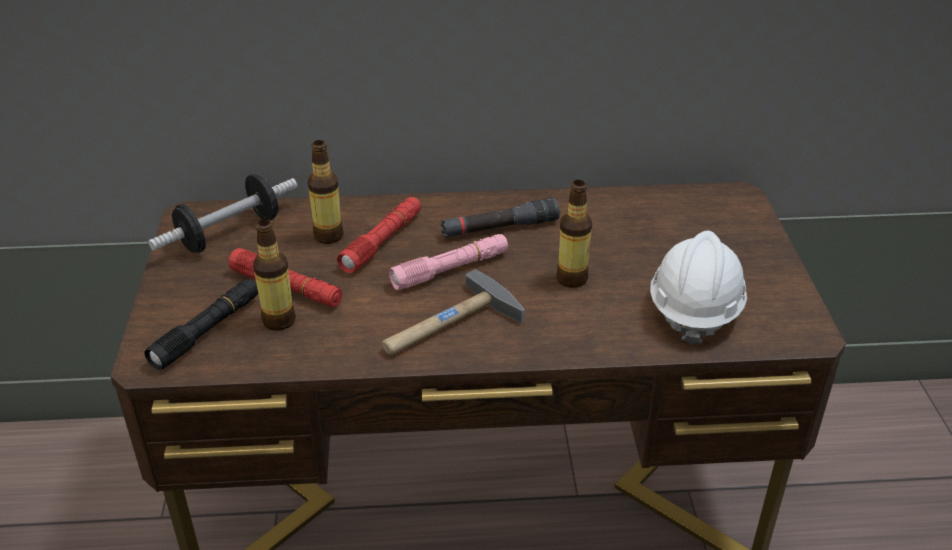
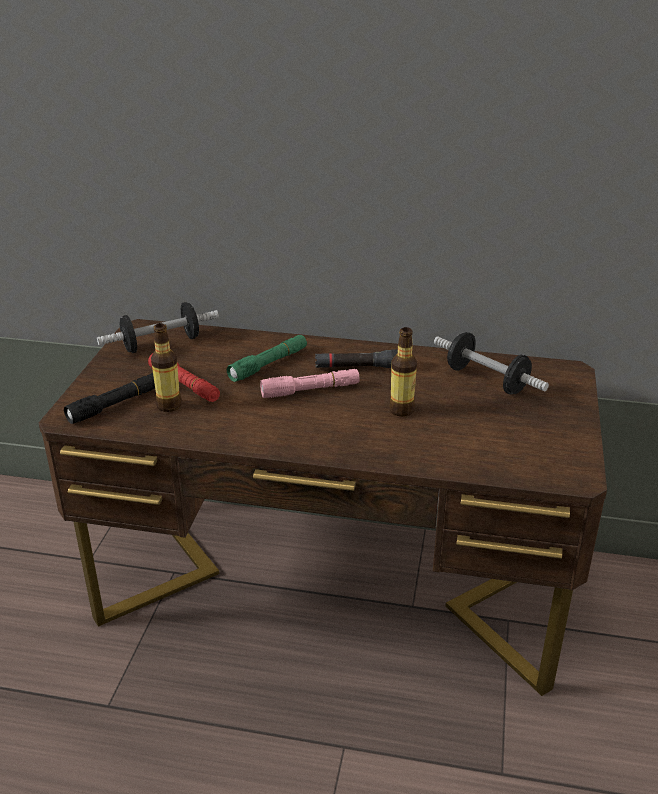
camera: 15 degrees right, 5 degrees down
bottle [307,140,344,244] -> none
red flashlight [337,197,421,273] -> green flashlight [227,335,307,382]
hammer [382,269,525,355] -> none
white hard hat [650,231,747,345] -> none
none -> dumbbell [434,332,549,394]

